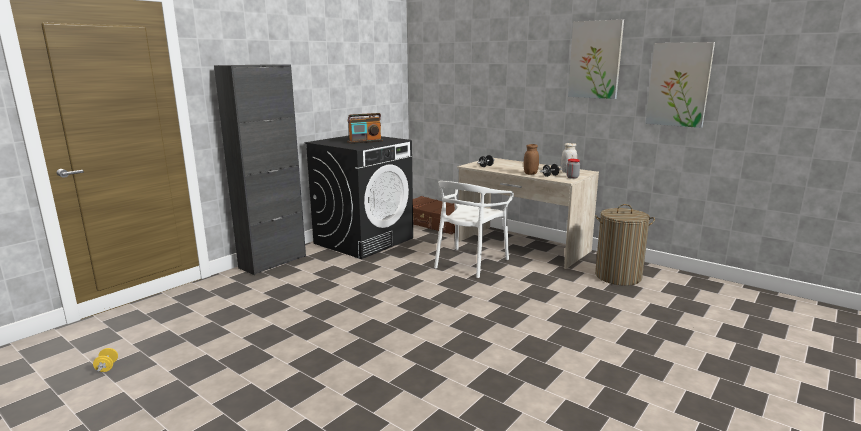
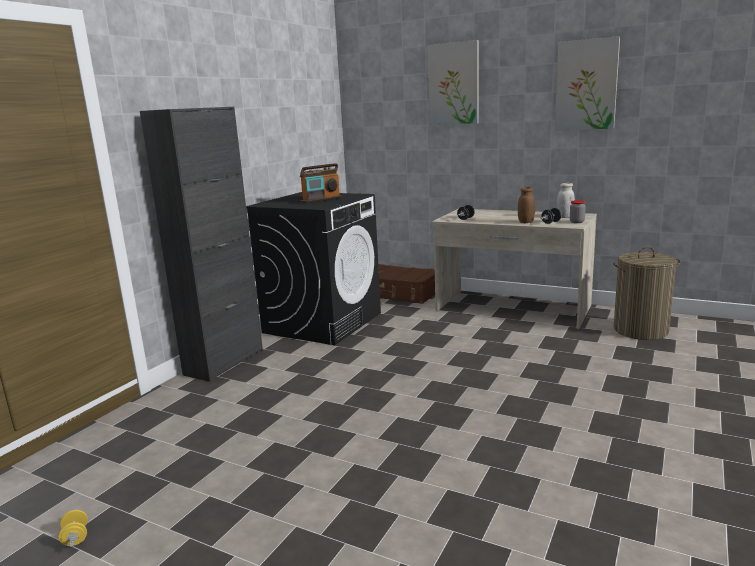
camera: 10 degrees left, 0 degrees up
white chair [434,181,514,278] -> none
picture [645,42,715,128] -> picture moved to [428,40,479,125]

